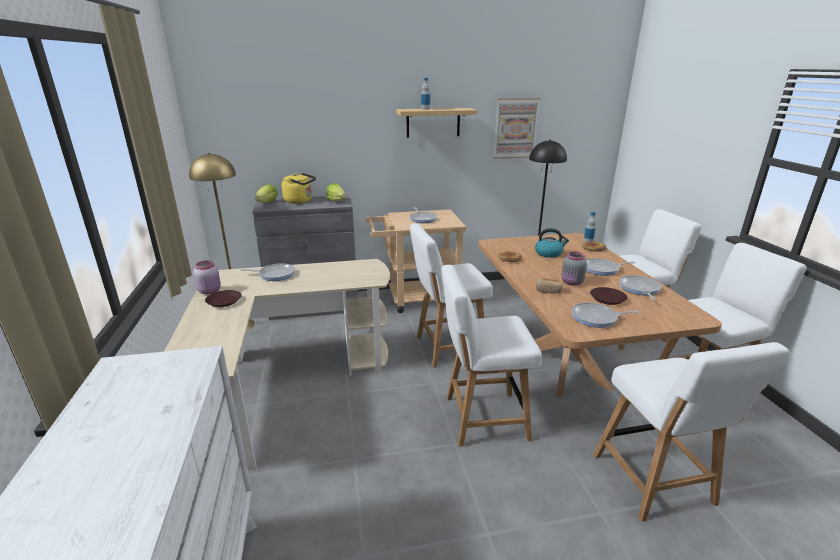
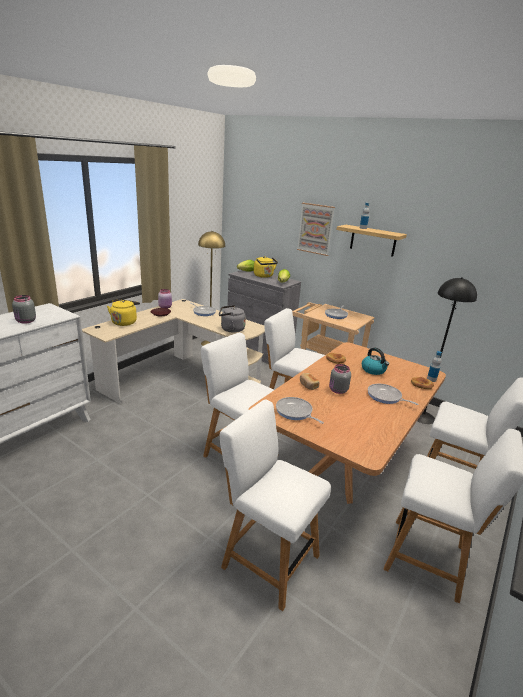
camera: 45 degrees right, 0 degrees up
picture [493,98,540,159] -> picture moved to [297,203,335,256]
brown plate [590,287,628,305] -> none
white chair [593,342,789,521] -> white chair turned 90 degrees clockwise [220,399,331,611]
frying pan [619,275,662,300] -> none
none -> grey jar [12,295,36,324]
none -> yellow kettle [107,299,140,326]
none -> grey kettle [219,305,246,333]

